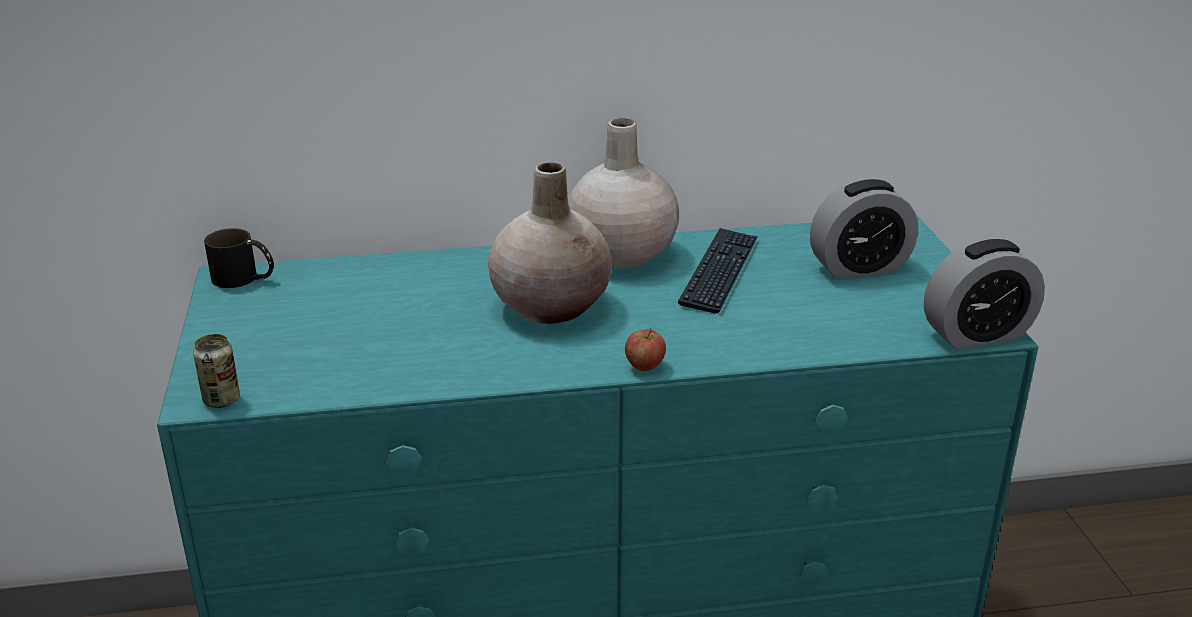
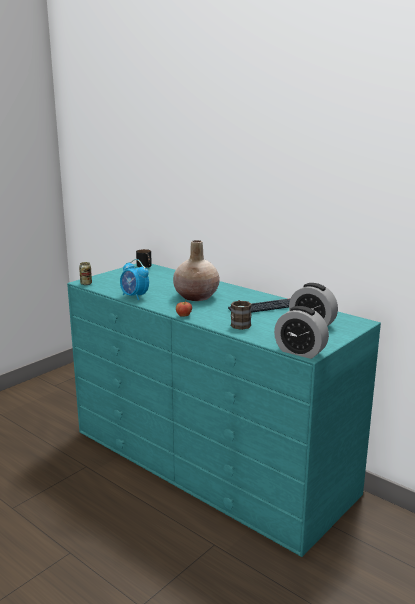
camera: 50 degrees right, 10 degrees down
beige vase [568,118,679,268] -> none
none -> alarm clock [120,259,149,300]
none -> brown mug [231,300,252,330]

